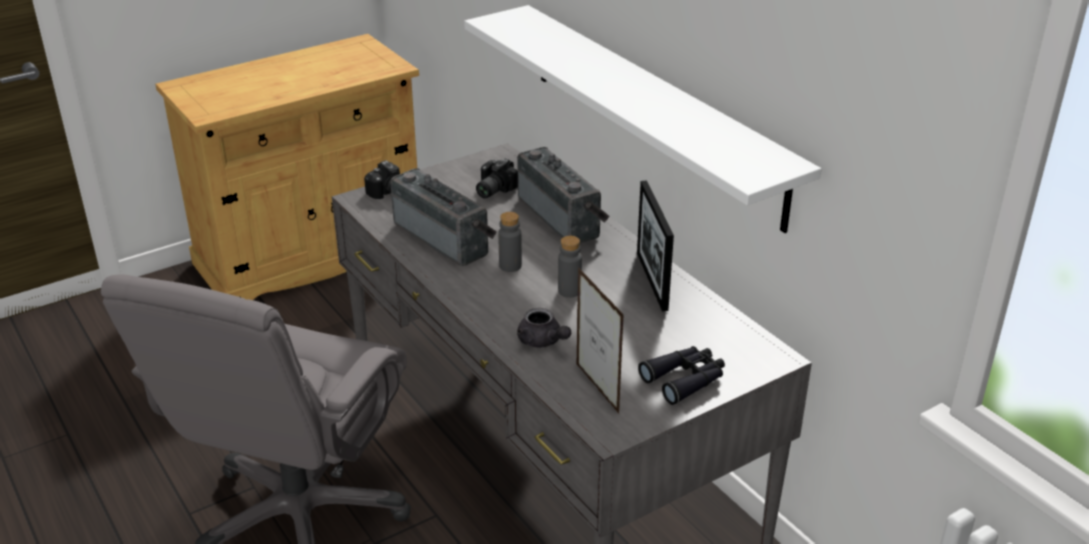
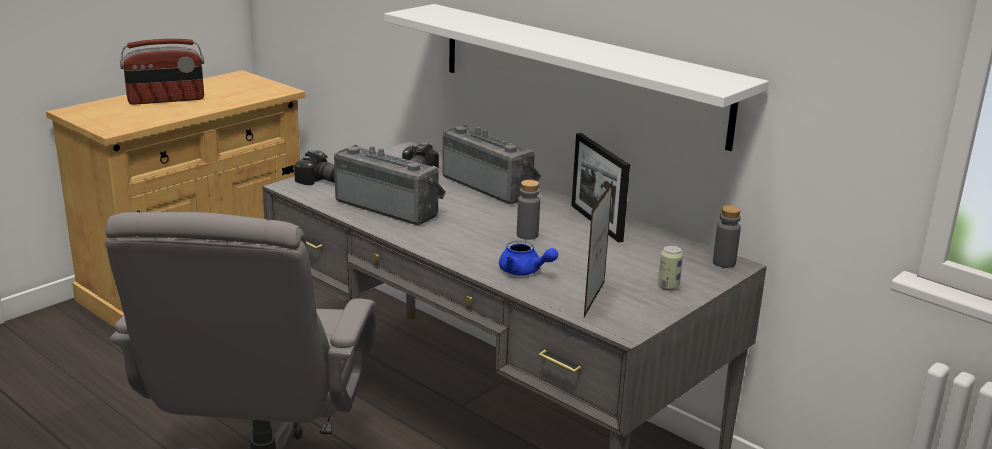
camera: 15 degrees left, 10 degrees down
grey bottle [498,212,522,272] -> grey bottle moved to [713,205,741,268]
grey teapot [517,308,571,348] -> blue teapot [499,240,558,275]
picture frame [577,267,624,414] -> picture frame turned 120 degrees counterclockwise [584,180,613,317]
black binoculars [638,346,725,405] -> can [658,245,683,290]
none -> radio [120,39,204,105]

